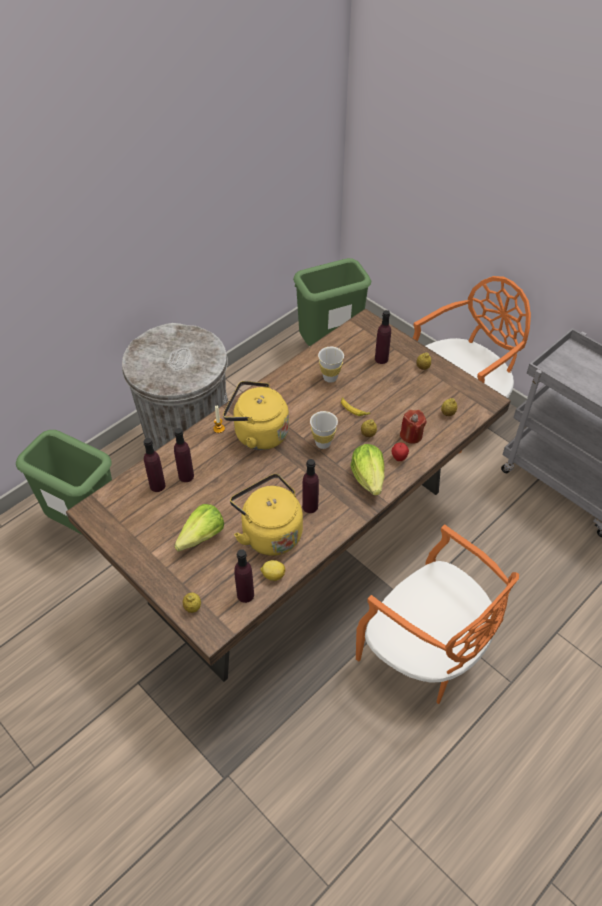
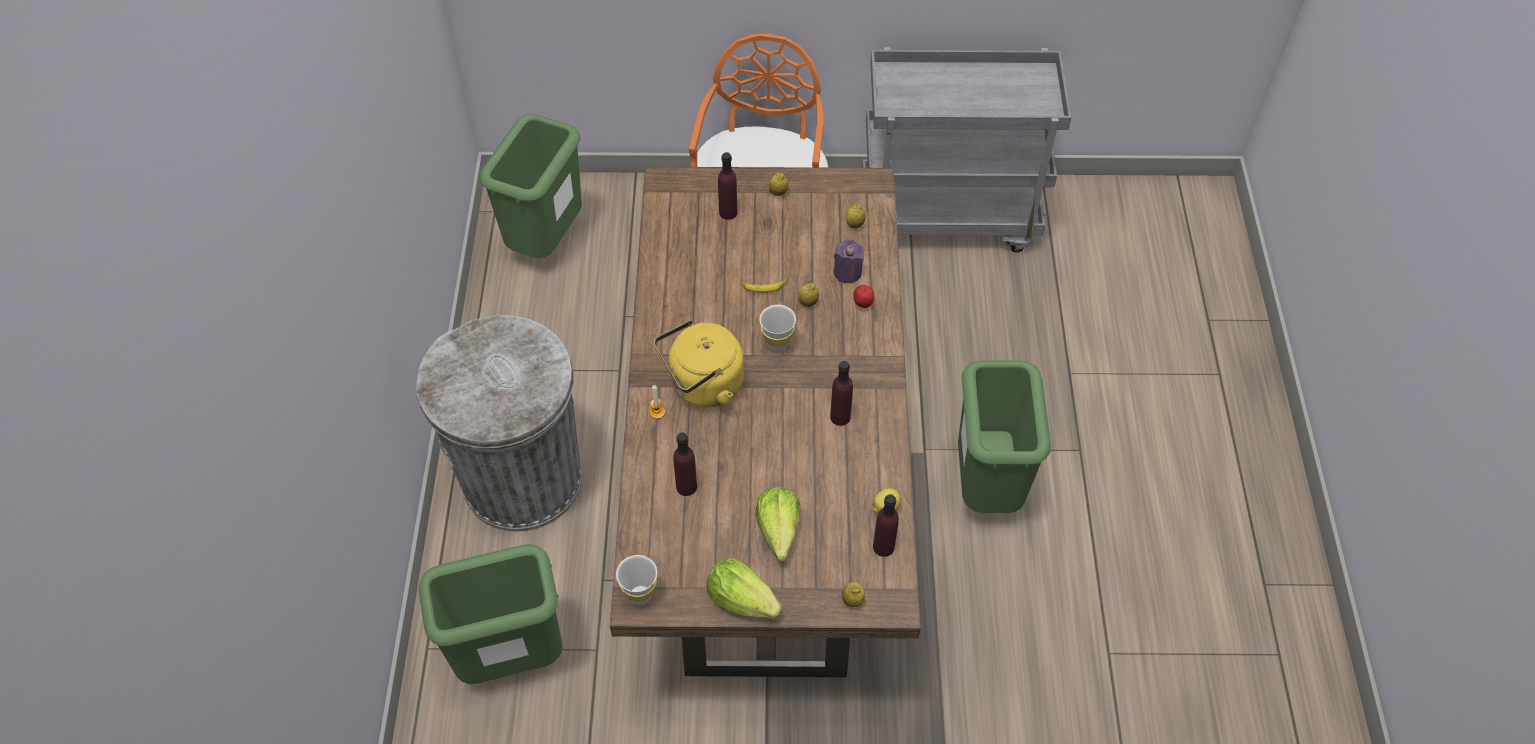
camera: 45 degrees left, 5 degrees up
purple bottle [143,438,165,492] -> none
yellow kettle [230,474,303,556] -> none
white cup [318,347,344,383] -> white cup moved to [616,555,657,605]
lettuce [351,444,385,496] -> lettuce moved to [707,558,782,618]
orange chair [356,525,519,704] -> green trash can [958,361,1051,513]
red candle [400,410,426,444] -> purple candle [834,239,864,283]

